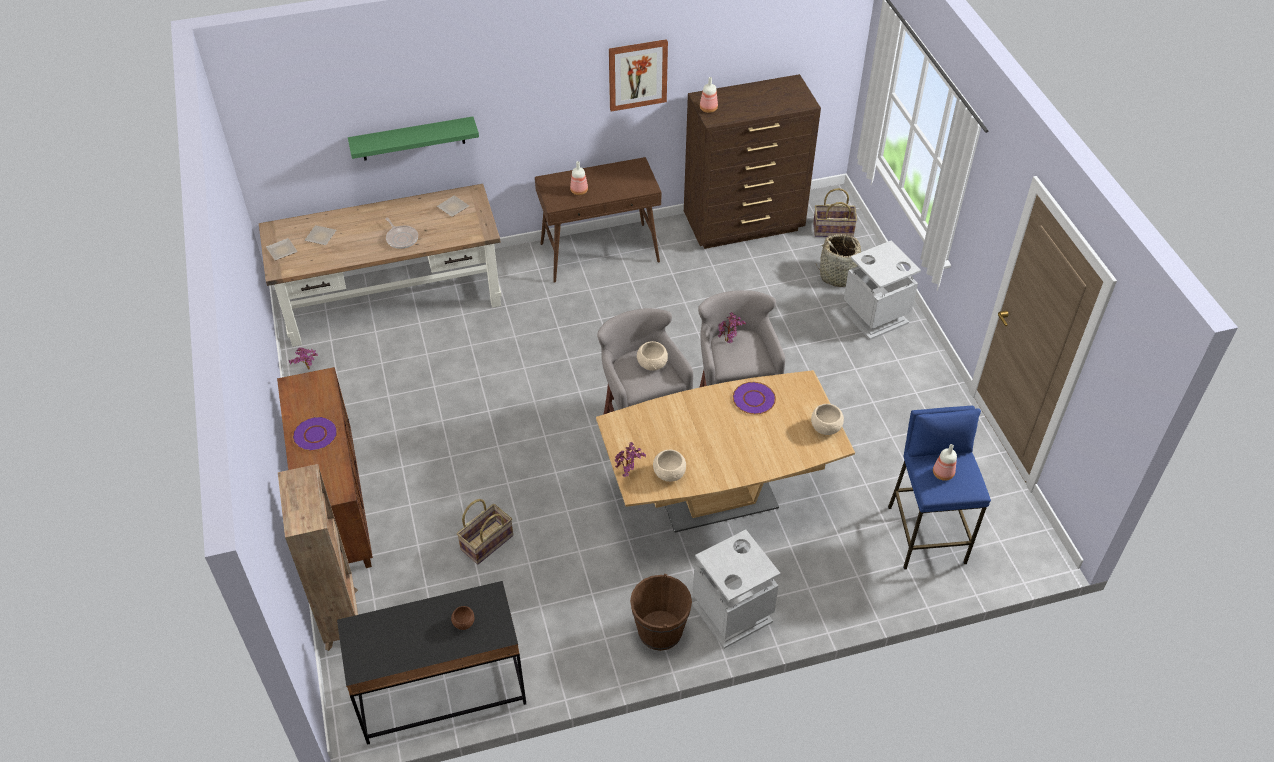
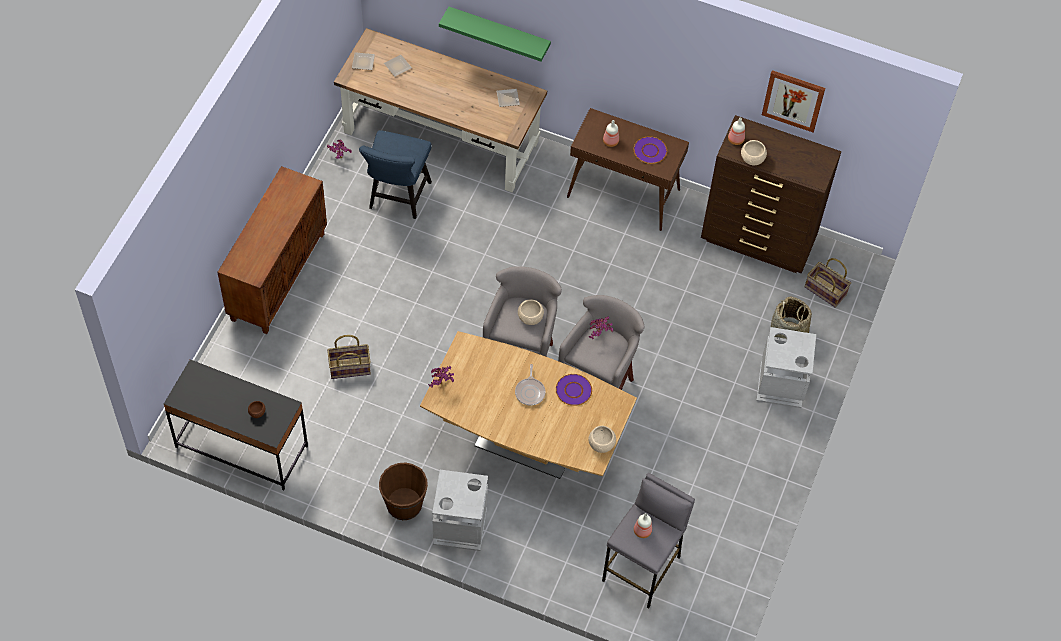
camera: 35 degrees right, 10 degrees up
brown bookcase [278,464,358,651] -> none
purple plate [293,416,338,451] -> purple plate moved to [634,136,667,164]
frying pan [386,218,418,249] -> frying pan moved to [515,364,546,406]
picture [609,39,668,112] -> picture moved to [762,70,825,132]
beige bowl [653,450,686,482] -> beige bowl moved to [741,140,767,165]
blue stool [888,406,991,570] -> grey stool [602,473,695,608]
none -> blue chair [359,130,432,219]

